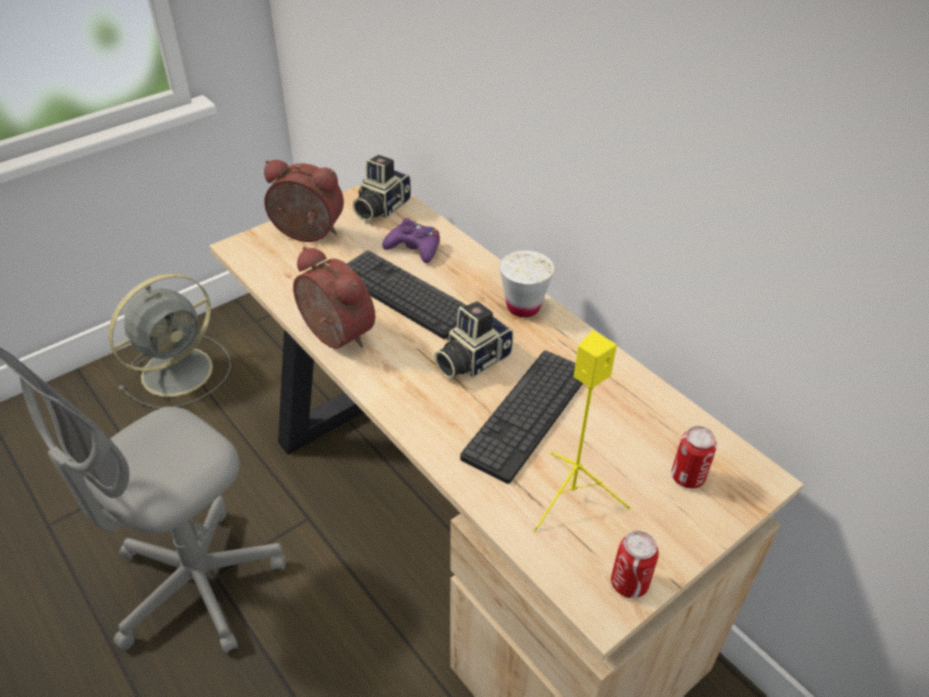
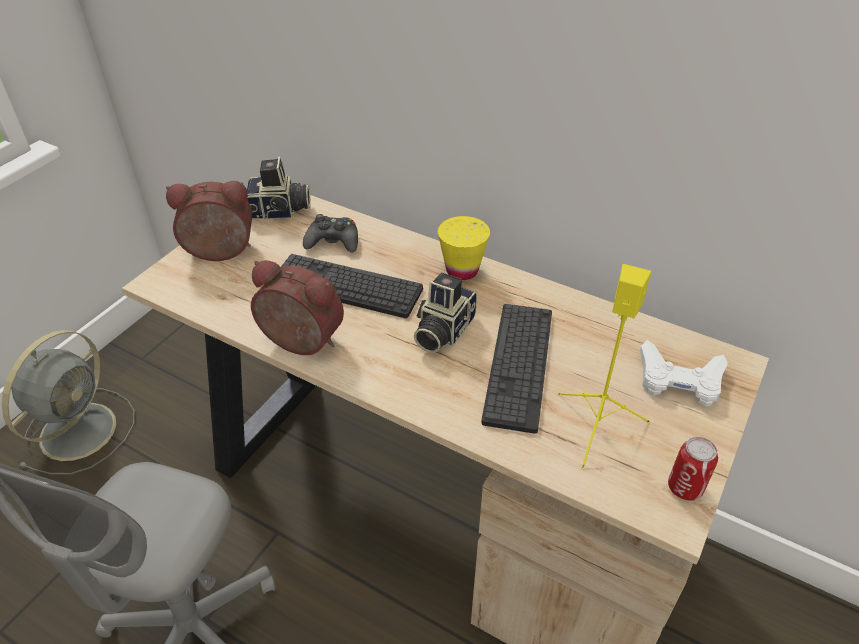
camera: 20 degrees left, 0 degrees up
camera [353,155,411,221] -> camera turned 105 degrees counterclockwise [247,157,311,219]
purple game controller [382,218,440,263] -> black game controller [303,214,358,253]
white cup [499,250,554,317] -> yellow cup [438,216,490,280]
can [671,426,717,488] -> white game controller [640,340,728,406]

